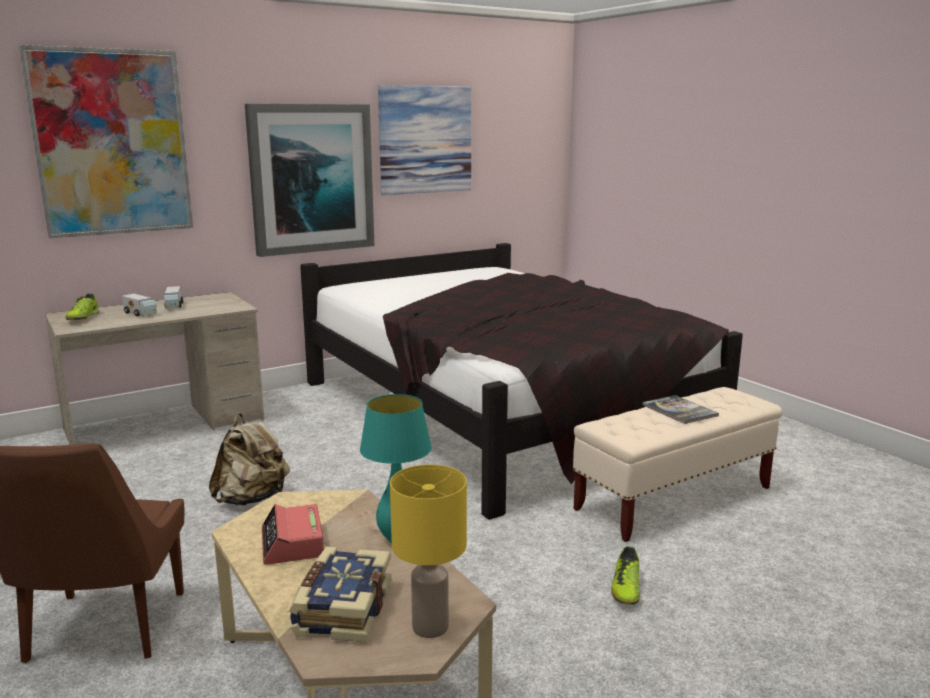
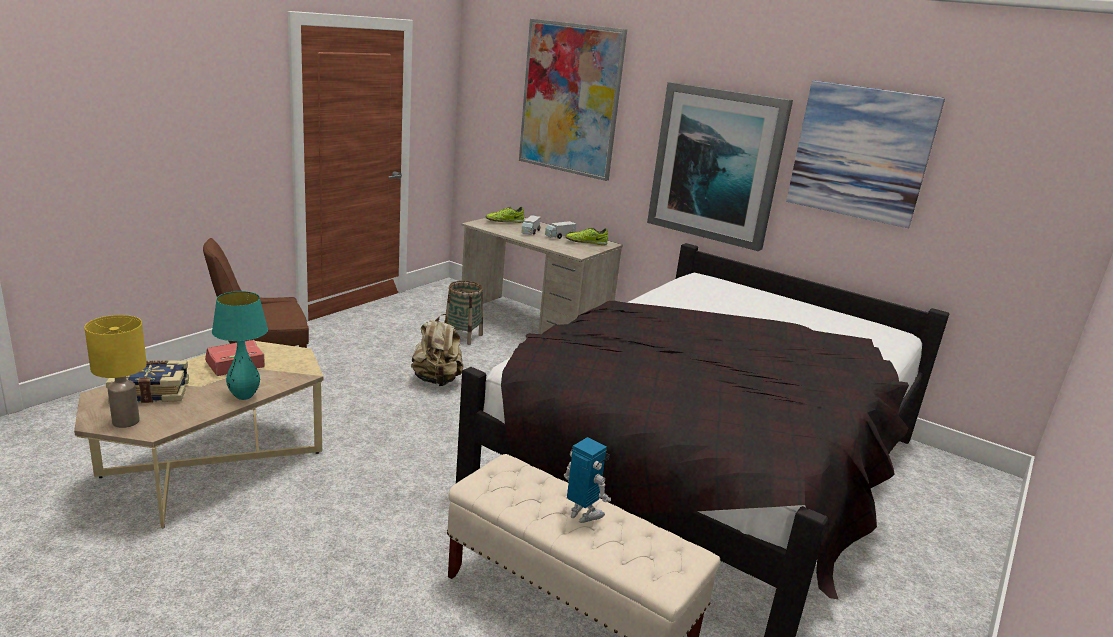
camera: 65 degrees right, 5 degrees up
shoe [611,546,640,605] -> shoe moved to [565,228,608,245]
book [643,395,719,424] -> toy robot [564,437,611,523]
none -> basket [445,281,483,345]

